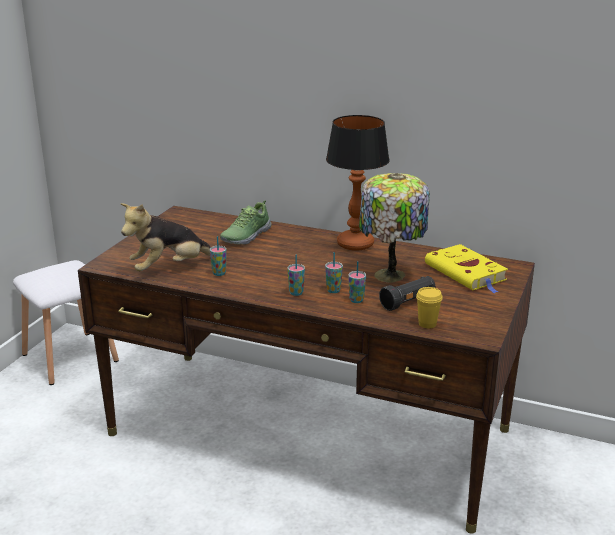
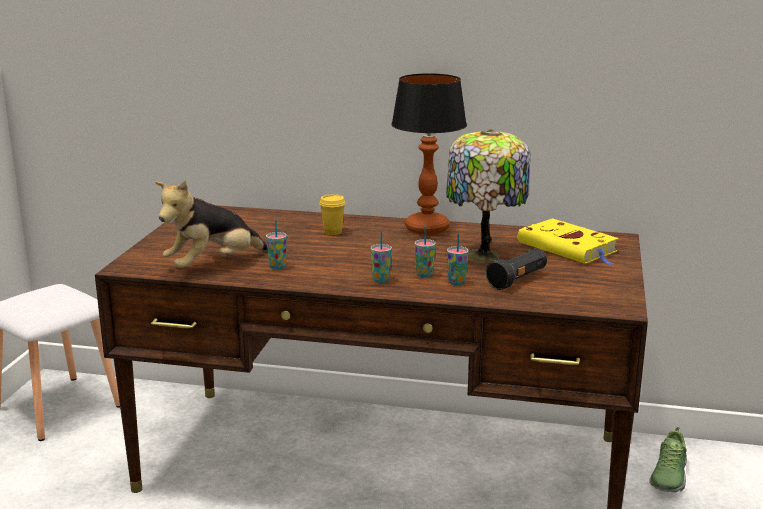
camera: 10 degrees left, 5 degrees down
shoe [220,200,272,245] -> shoe moved to [649,427,687,493]
yellow cup [416,287,443,328] -> yellow cup moved to [319,194,345,235]

